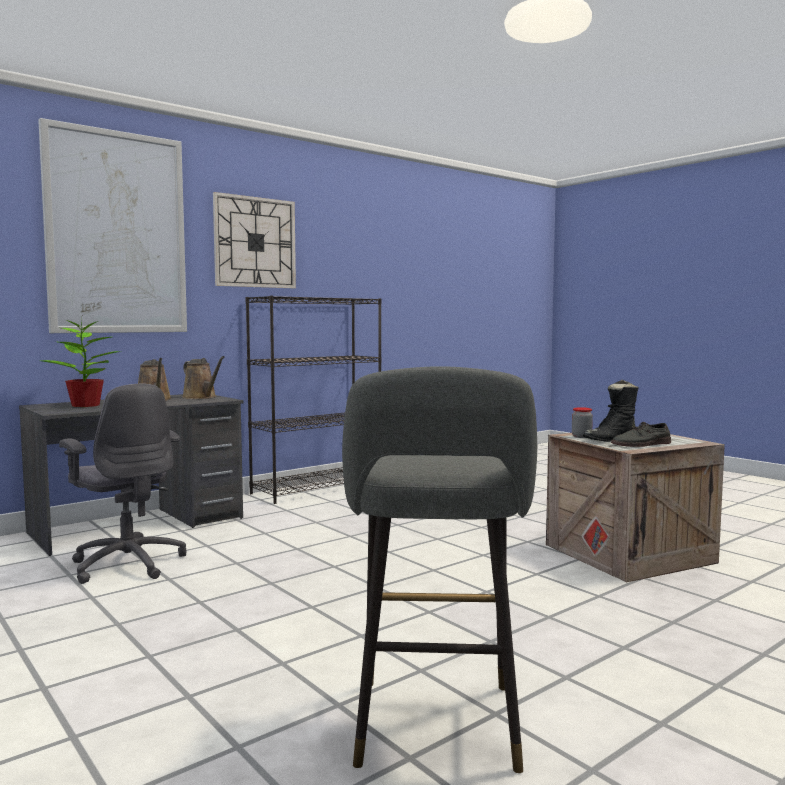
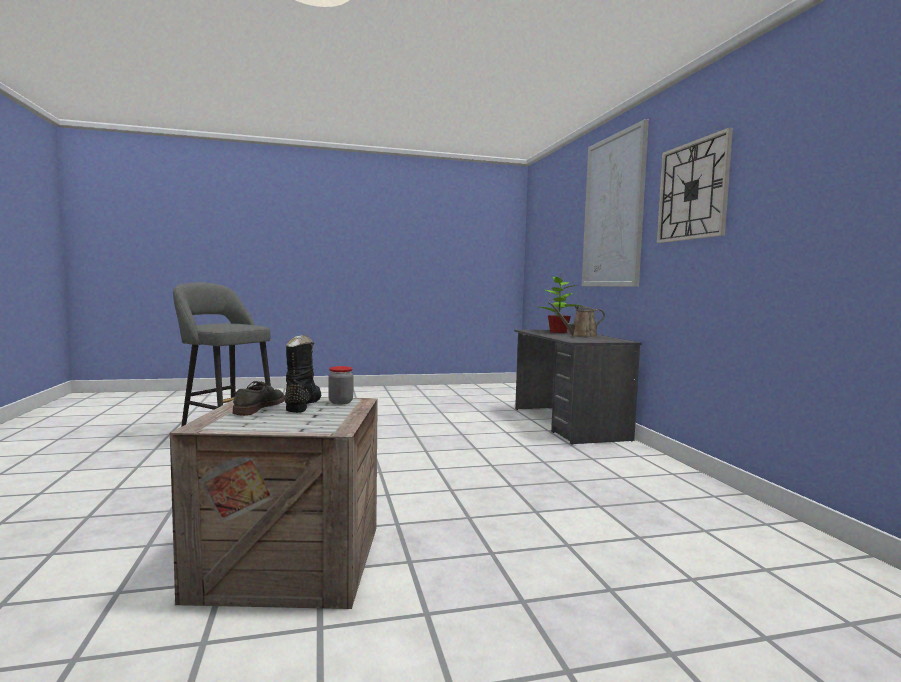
camera: 115 degrees right, 0 degrees up
grey office chair [59,384,187,584] -> none
brown watering can [182,356,225,399] -> none
black bookcase [245,296,382,504] -> none

